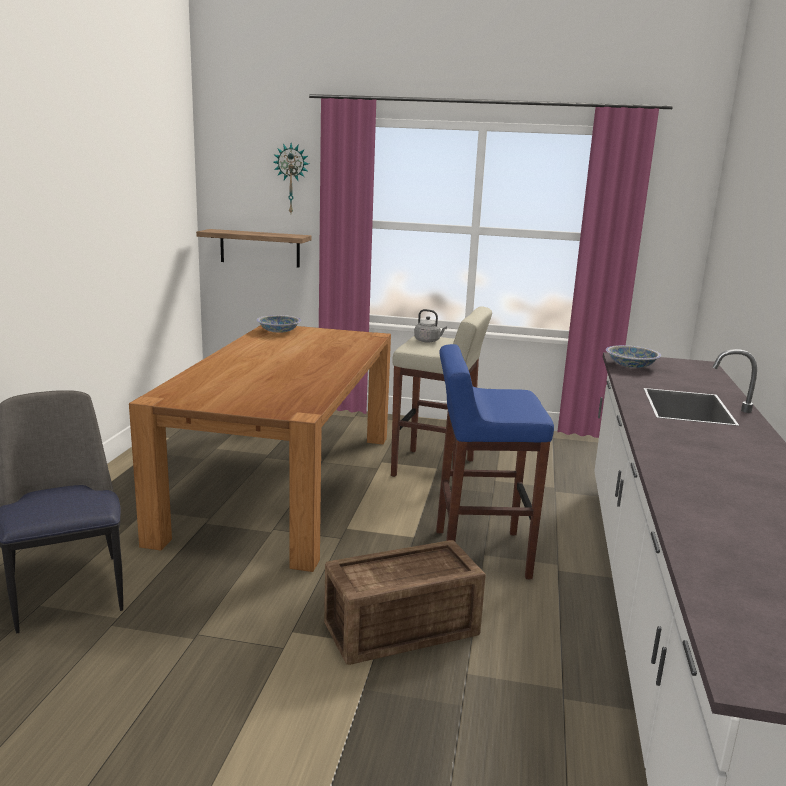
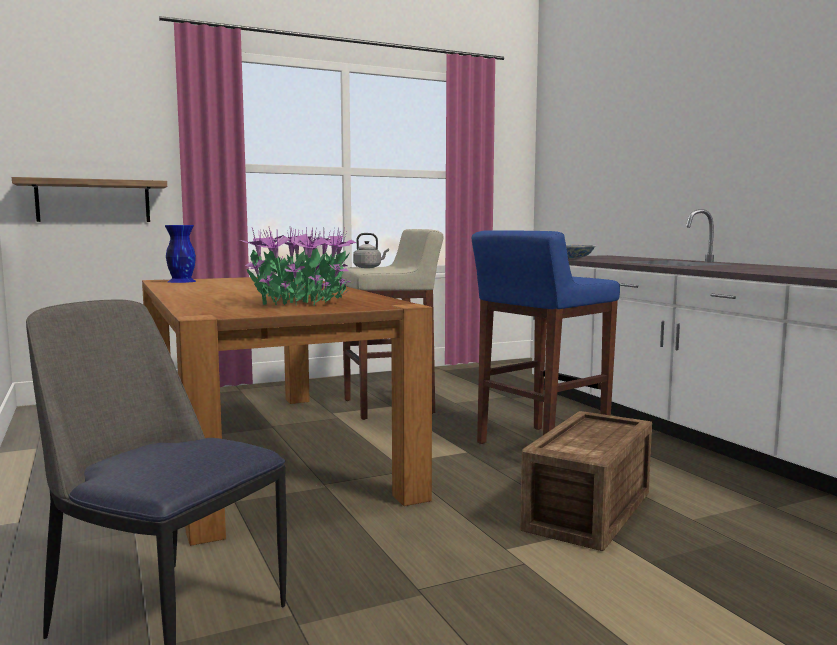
camera: 35 degrees left, 10 degrees down
bowl [257,315,301,333] -> blue vase [165,225,196,283]
wall clock [273,143,309,213] -> none
none -> potted plant [240,226,356,305]

